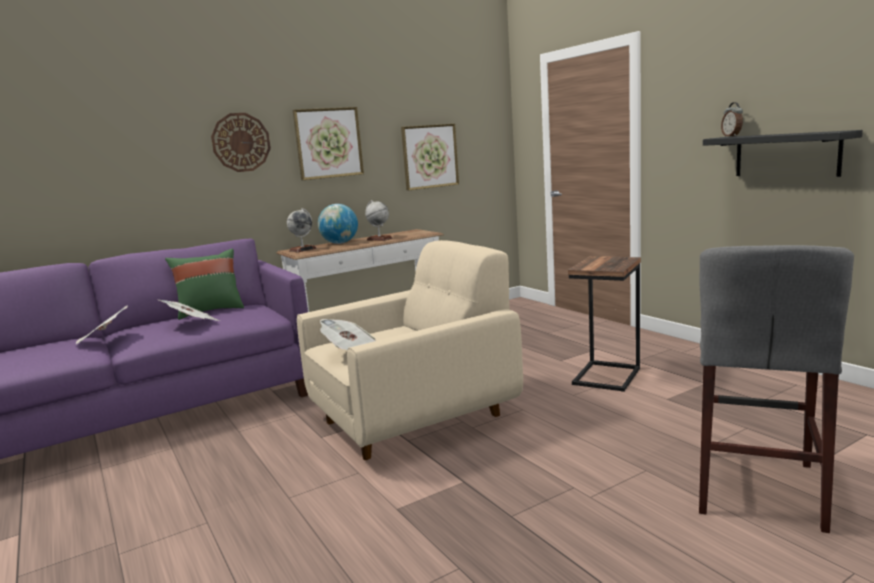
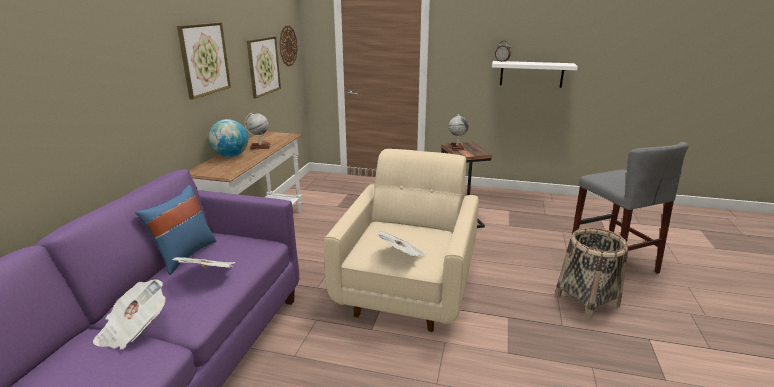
camera: 45 degrees left, 10 degrees up
green pillow [165,248,244,320] -> blue pillow [135,185,217,275]
wall clock [211,113,271,172] -> wall clock moved to [279,26,298,67]
globe [287,208,317,252] -> globe moved to [449,114,469,150]
black shelf [703,130,863,177] -> white shelf [492,61,578,88]
none -> basket [555,227,628,319]

